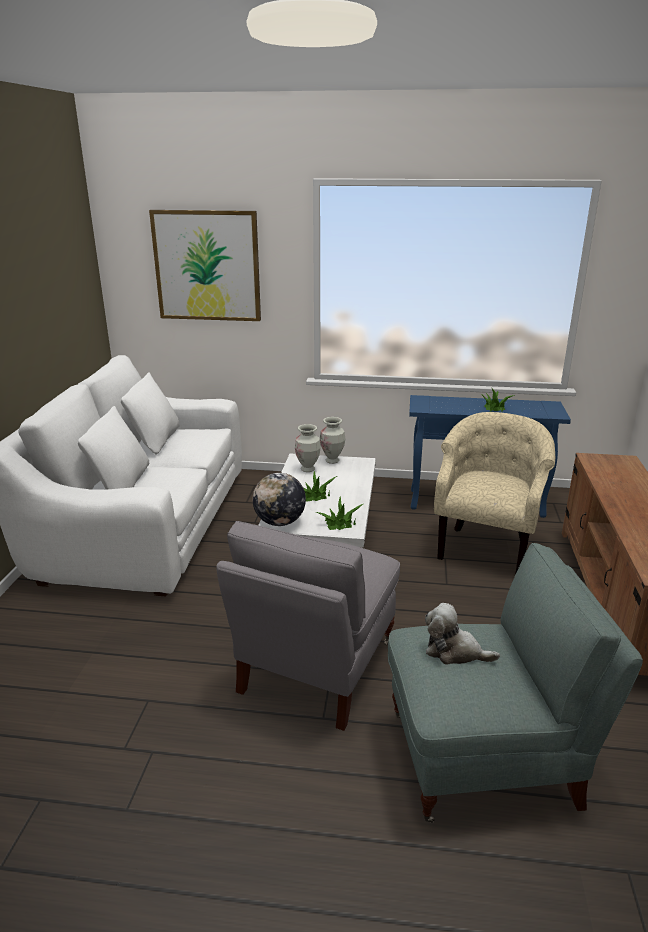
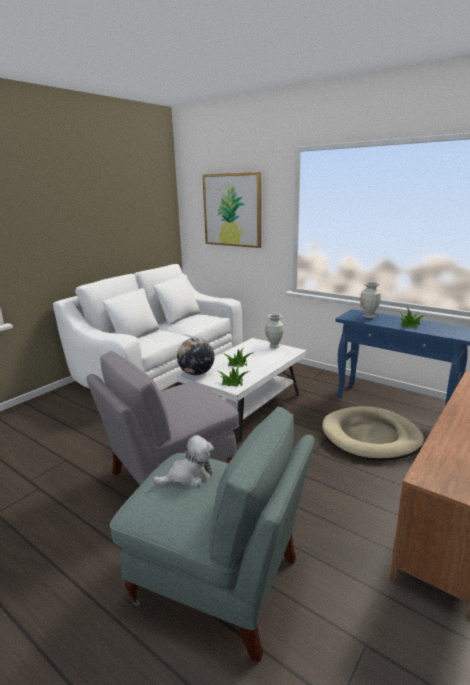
camera: 30 degrees right, 5 degrees down
vase [295,424,321,472] -> vase moved to [360,282,381,318]
plush toy [425,603,500,665] -> plush toy turned 105 degrees clockwise [153,435,214,488]
beige armchair [434,412,555,575] -> beige dog bed [322,406,424,460]

